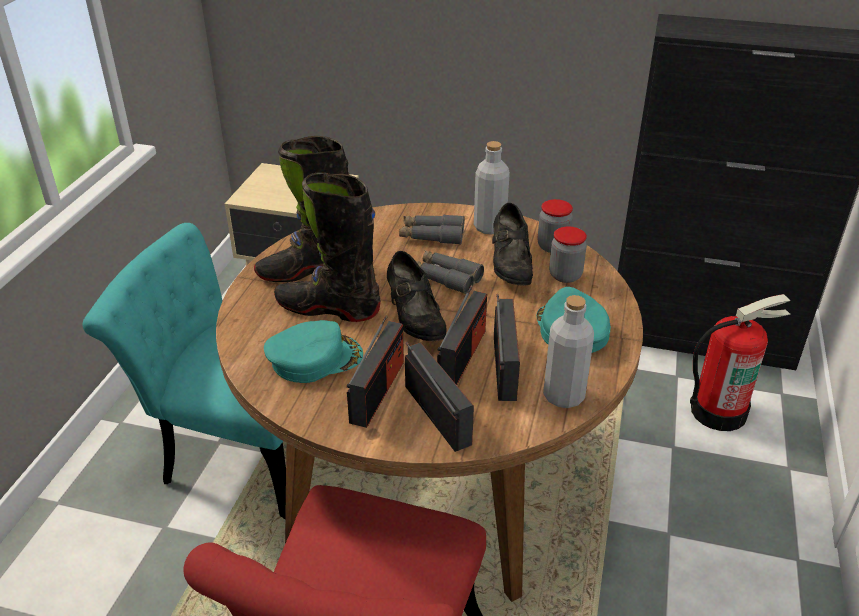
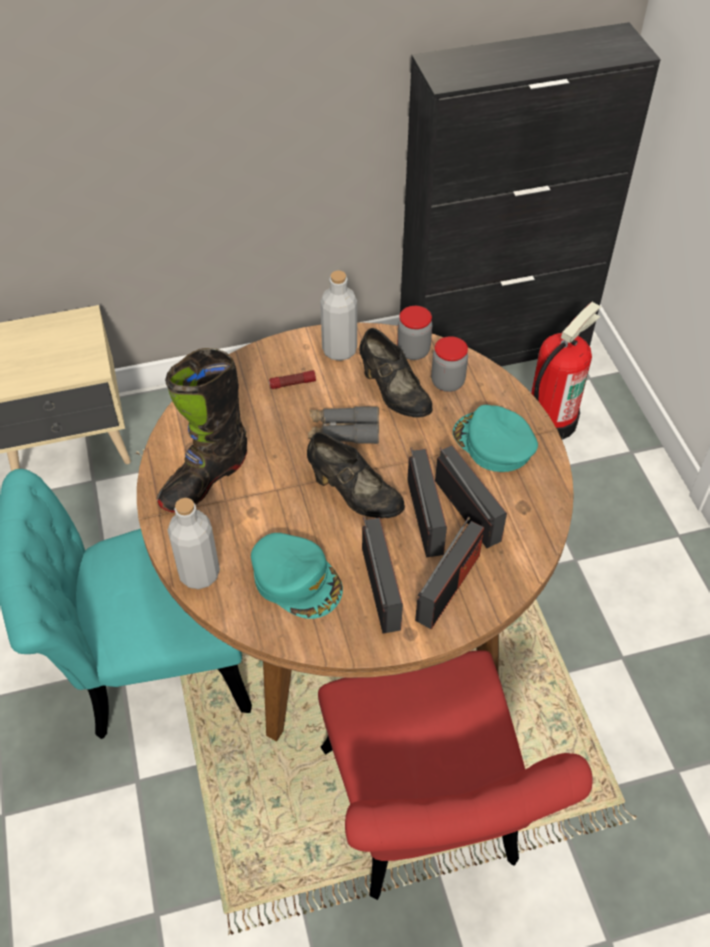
camera: 30 degrees left, 15 degrees up
turquoise cap [264,320,363,383] -> turquoise cap turned 90 degrees clockwise [251,533,343,619]
black boot [274,172,381,322] -> none
grey binoculars [399,215,465,244] -> flashlight [269,370,316,389]
radio [405,342,474,452] -> radio turned 90 degrees clockwise [415,517,484,630]
grey bottle [543,295,594,408] -> grey bottle moved to [168,498,220,589]

